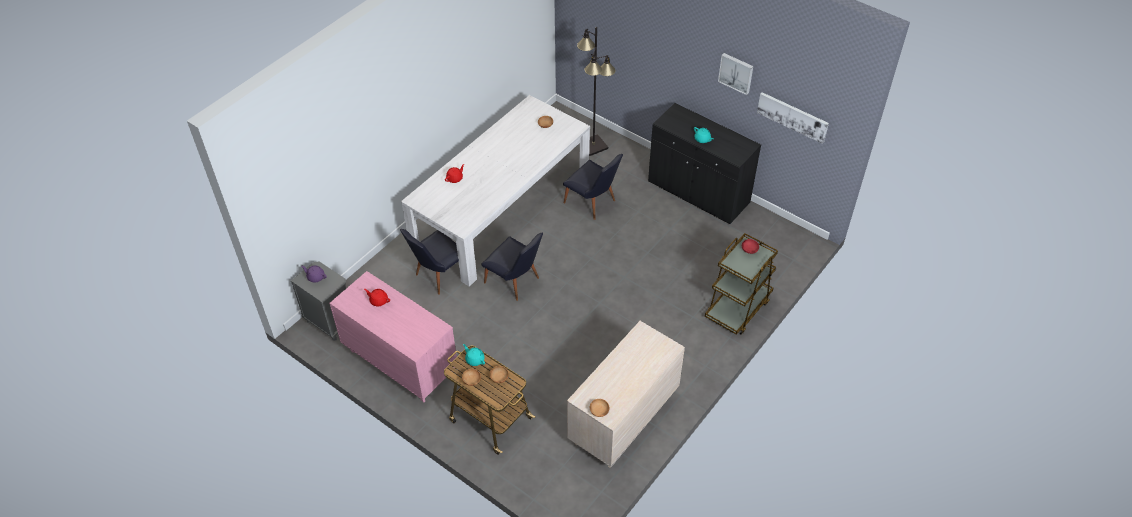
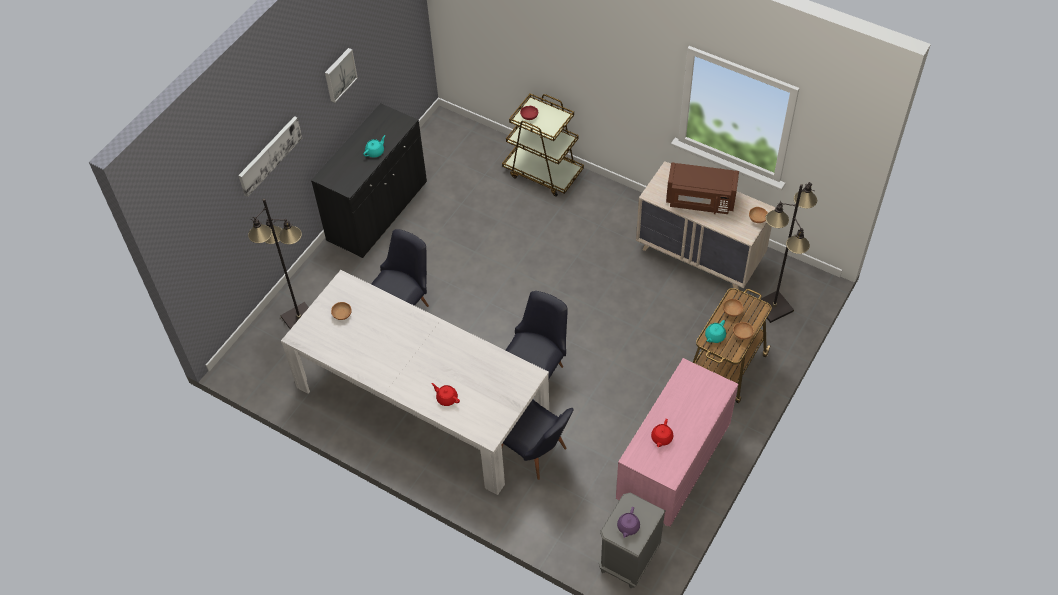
camera: 95 degrees left, 5 degrees up
picture [757,92,829,144] -> picture moved to [238,116,302,197]
none -> brown microwave [666,162,739,214]
none -> black floor lamp [757,182,817,323]

